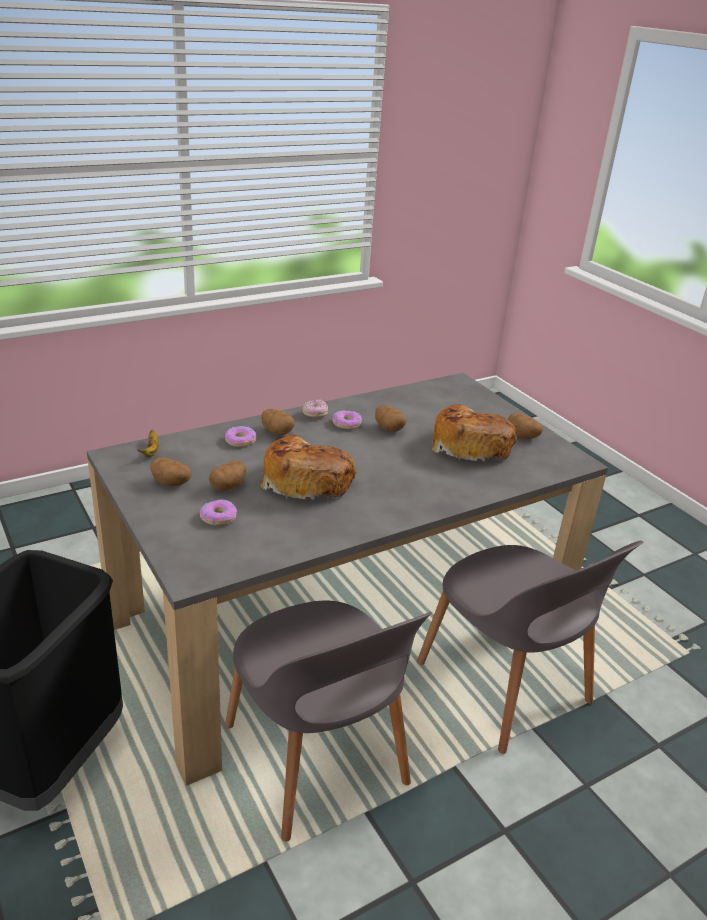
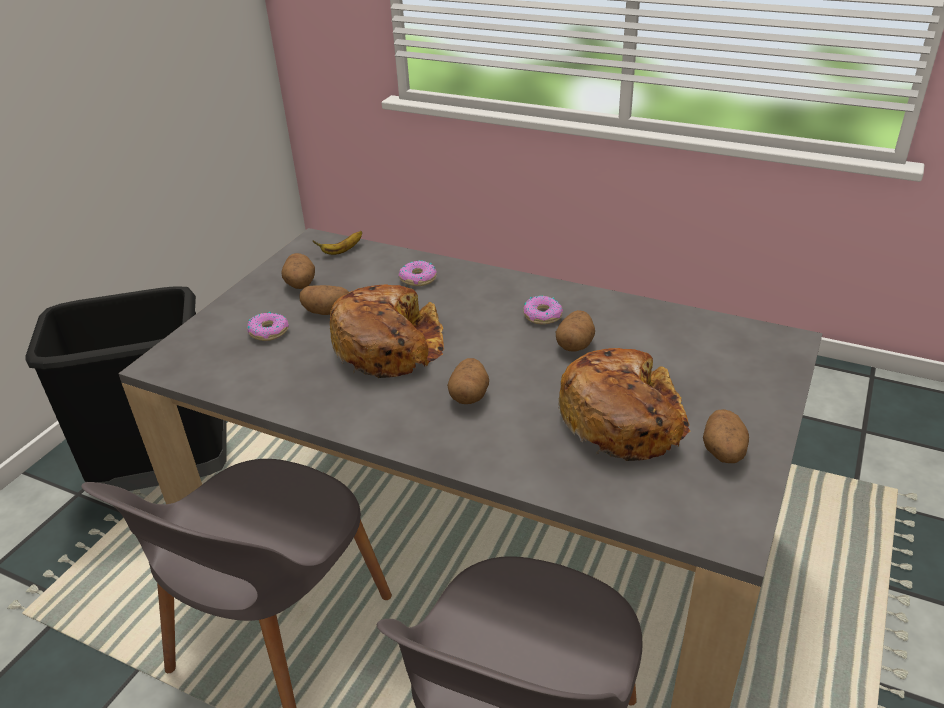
camera: 60 degrees right, 5 degrees up
potato [261,409,295,435] -> potato moved to [447,358,489,404]
donut [302,399,328,418] -> none

